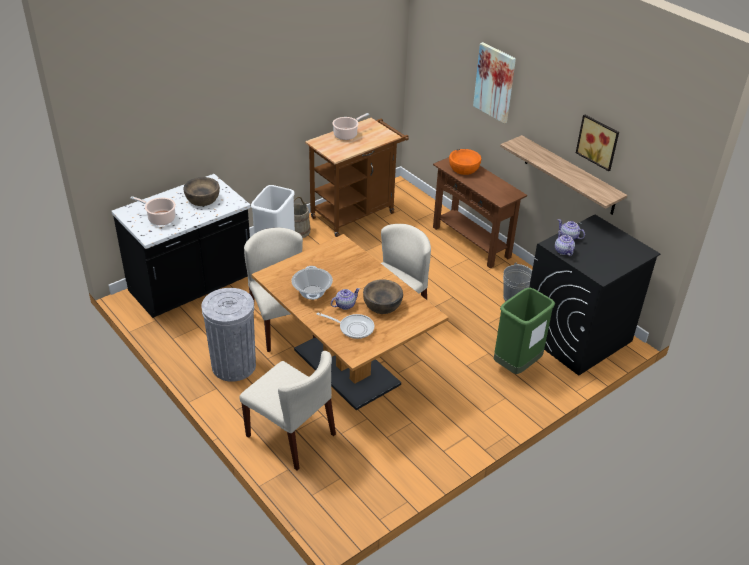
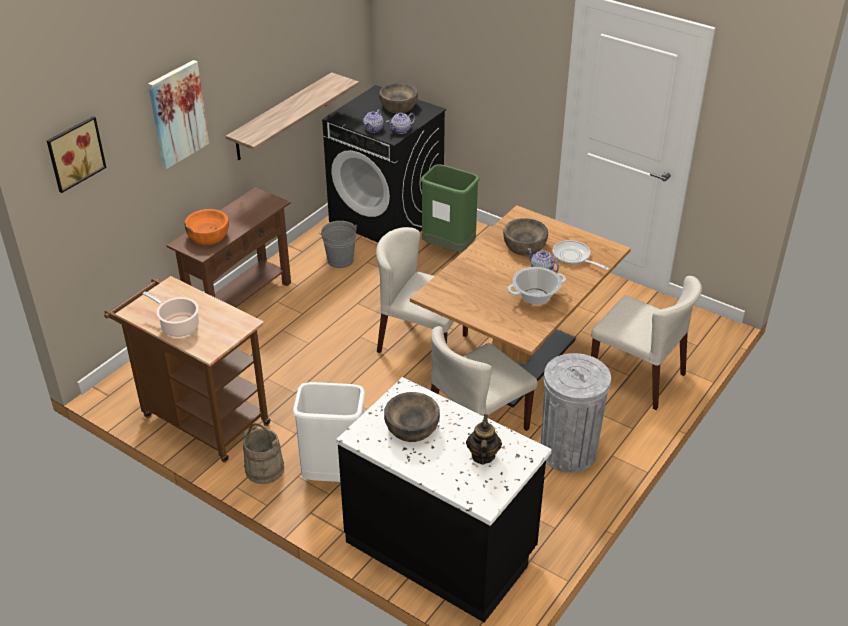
camera: 105 degrees left, 0 degrees up
cooking pot [130,196,176,225] -> teapot [466,414,502,465]
beige chair [239,351,336,470] -> beige chair turned 105 degrees clockwise [591,276,702,410]
frying pan [317,313,374,339] -> frying pan turned 45 degrees counterclockwise [553,240,609,270]
picture [576,115,619,171] -> picture moved to [47,116,106,193]
none -> brown bowl [379,83,418,113]

